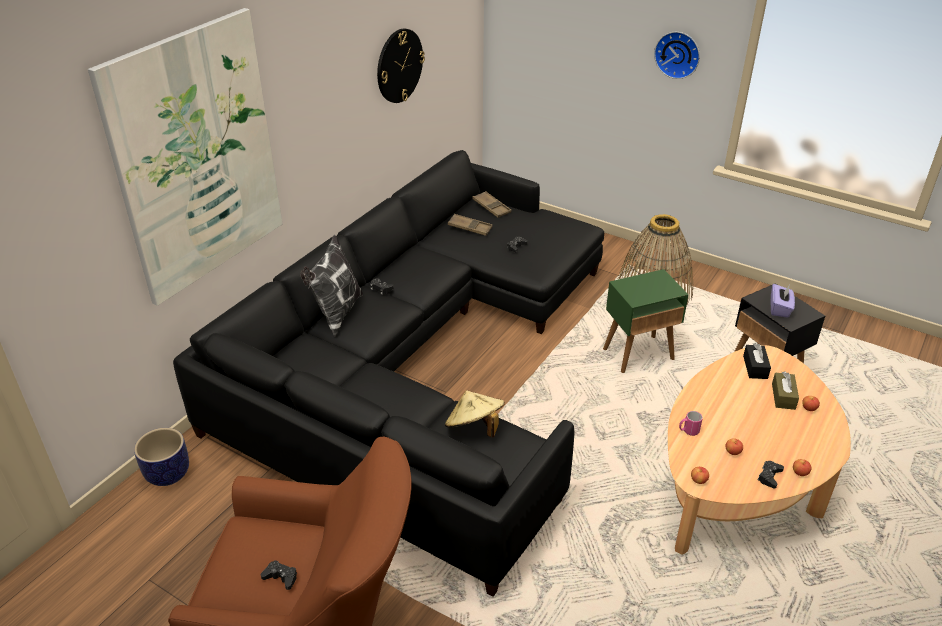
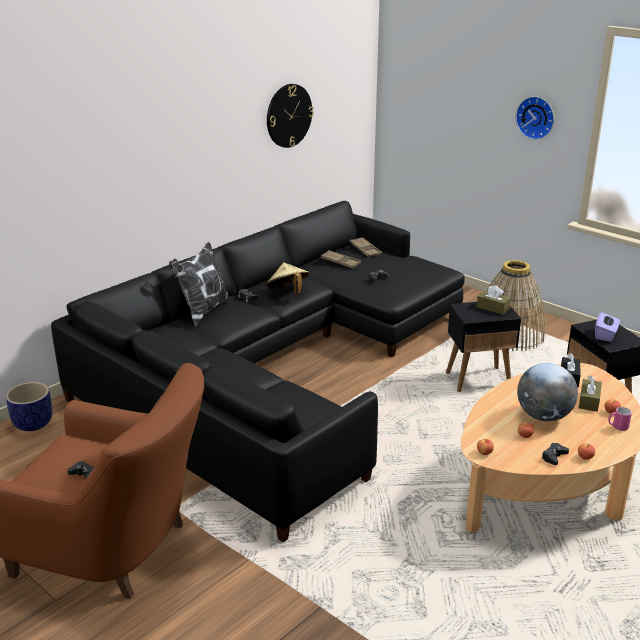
camera: 10 degrees right, 10 degrees down
picture [88,8,283,306] -> none
beige hat [445,390,505,437] -> beige hat moved to [266,262,310,294]
green side table [603,269,689,373] -> black side table [446,302,521,392]
pink mug [679,411,703,436] -> pink mug moved to [608,407,632,431]
none -> brown tissue box [477,285,510,315]
none -> globe [517,363,578,422]

